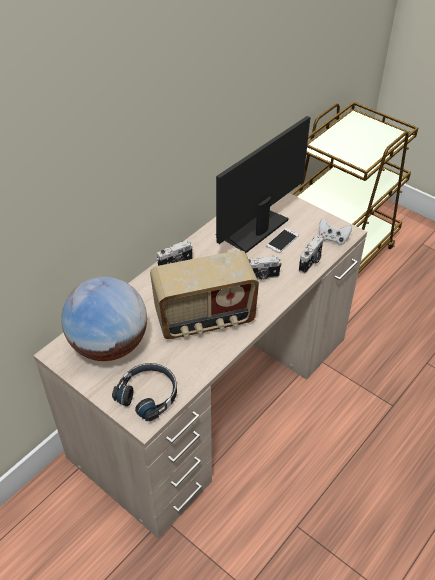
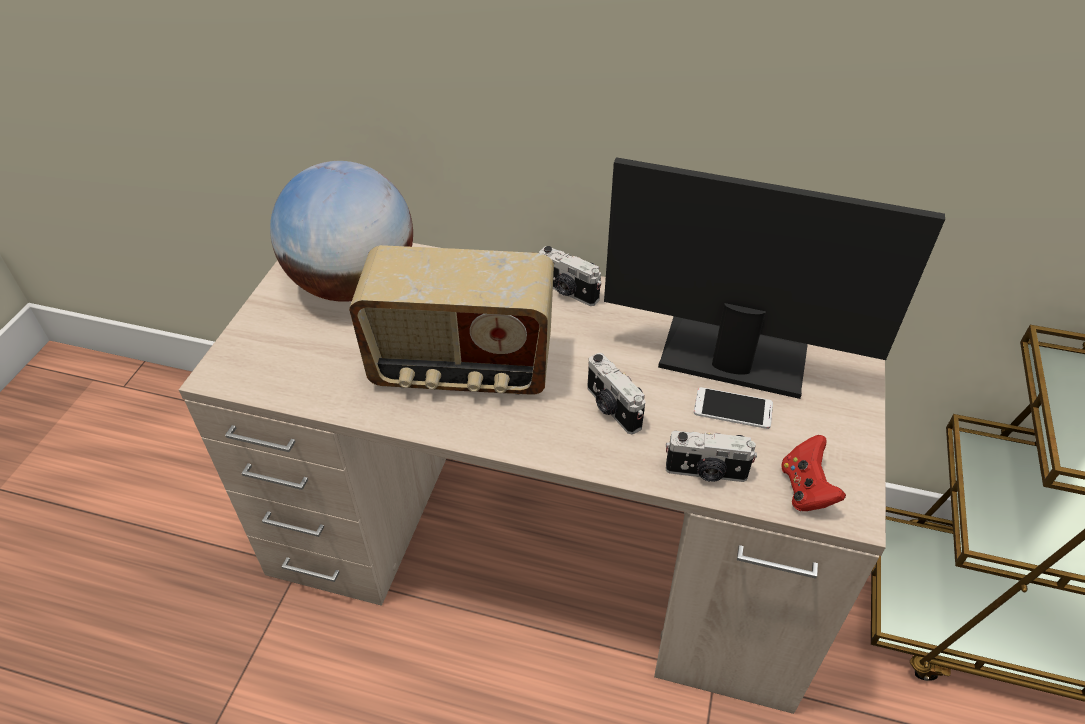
camera: 65 degrees right, 0 degrees up
black headphones [112,363,177,421] -> none
radio [150,250,259,339] -> radio turned 45 degrees counterclockwise [349,245,554,395]
white game controller [319,218,352,245] -> red game controller [781,435,846,511]

